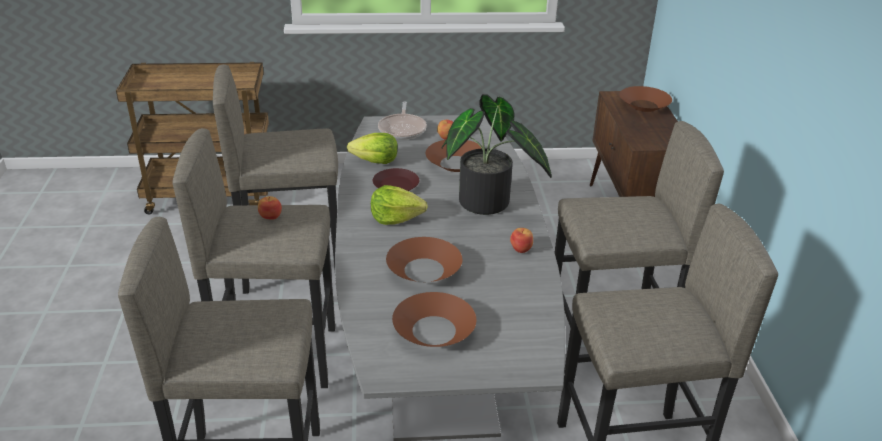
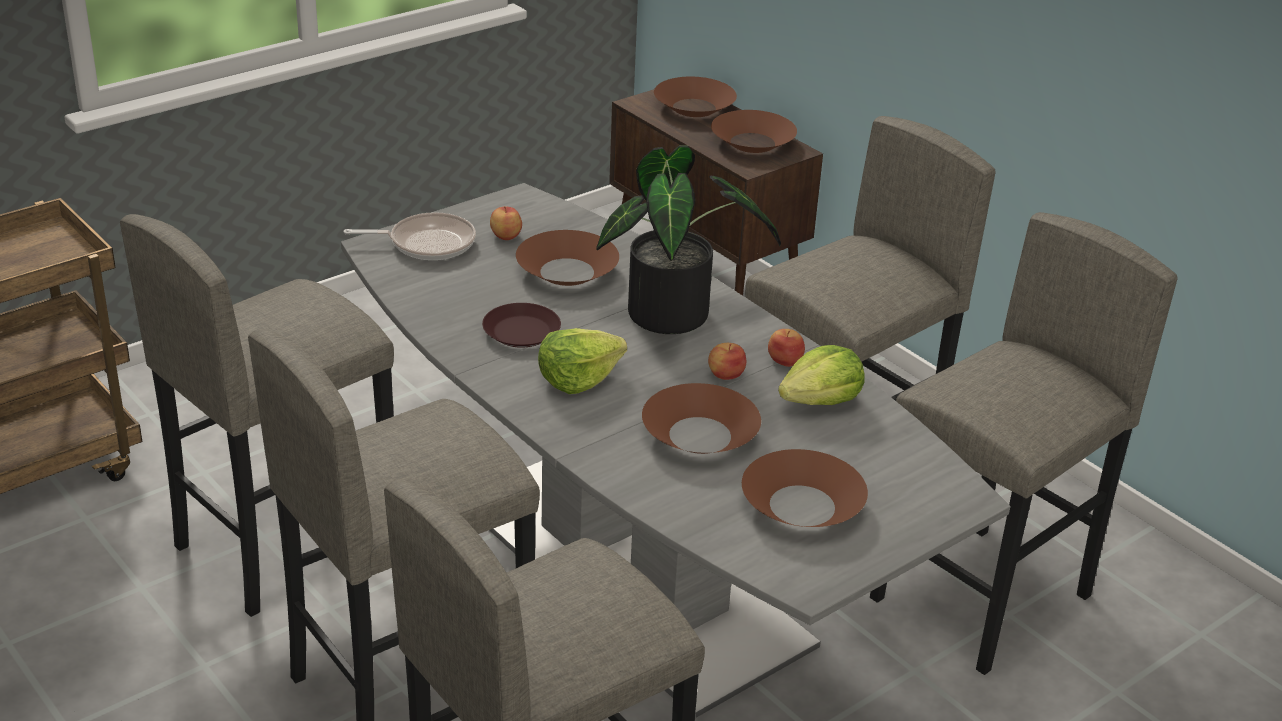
camera: 35 degrees left, 0 degrees up
apple [258,196,282,220] -> apple moved to [708,343,746,380]
lettuce [347,133,398,164] -> lettuce moved to [778,345,864,405]
frying pan [378,101,427,140] -> frying pan turned 60 degrees counterclockwise [343,212,476,260]
none -> brown bowl [711,110,797,153]

